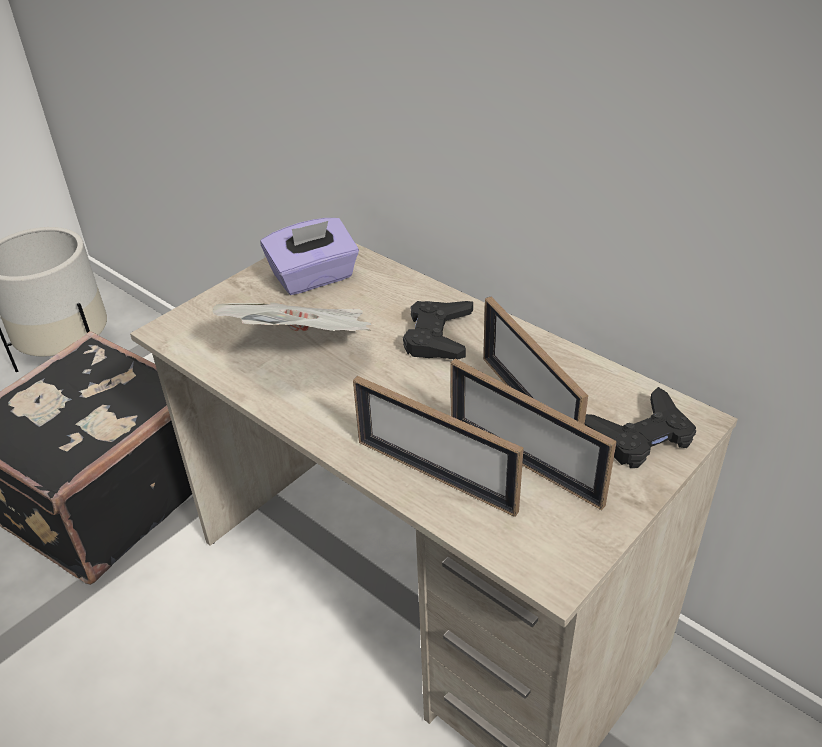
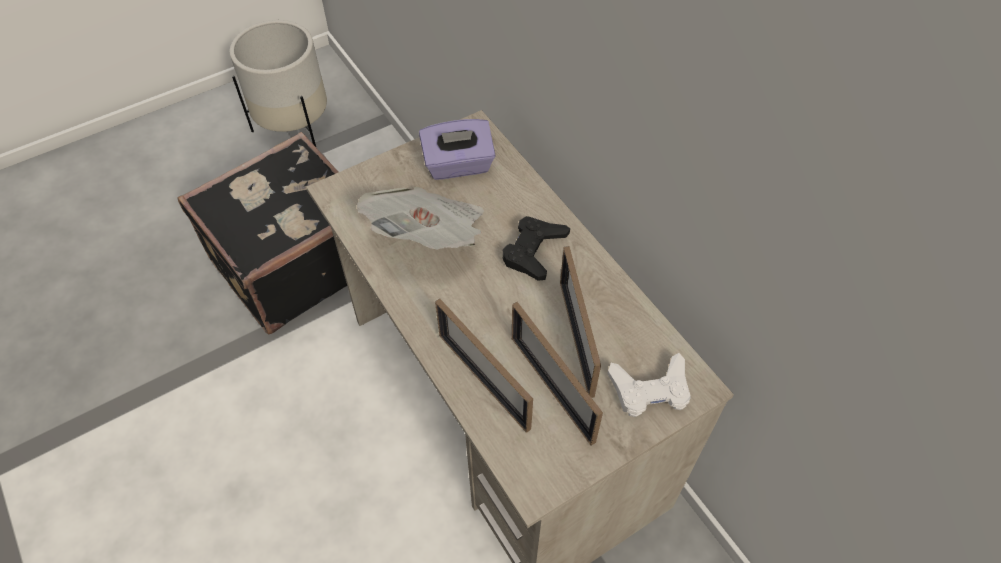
camera: 15 degrees right, 15 degrees up
black game controller [585,387,696,468] -> white game controller [607,353,691,417]

